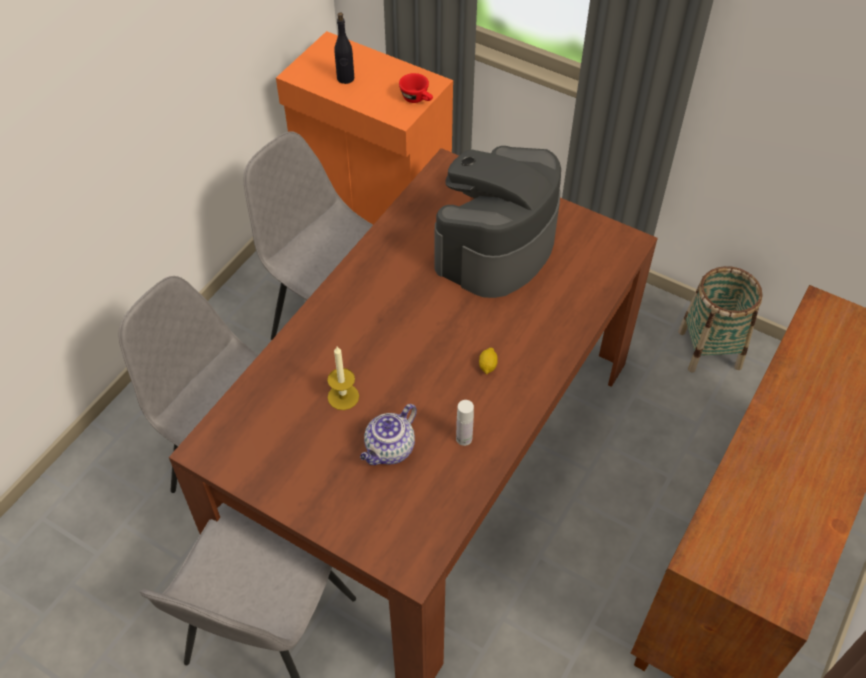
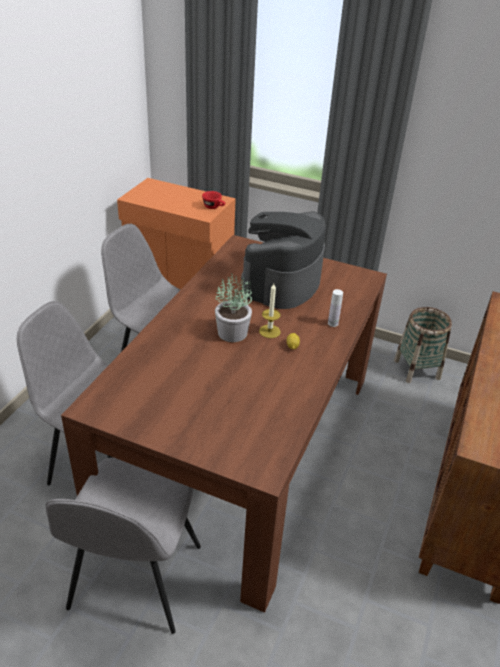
camera: 10 degrees left, 15 degrees down
candle [327,347,359,410] -> candle moved to [259,284,281,338]
black bottle [334,12,354,84] -> none
teapot [360,404,417,465] -> none
white bottle [456,400,474,446] -> white bottle moved to [328,289,343,327]
none -> potted plant [215,273,252,342]

